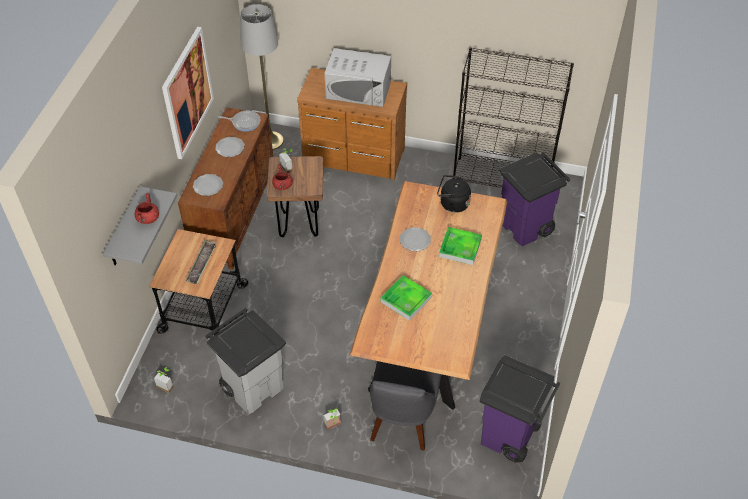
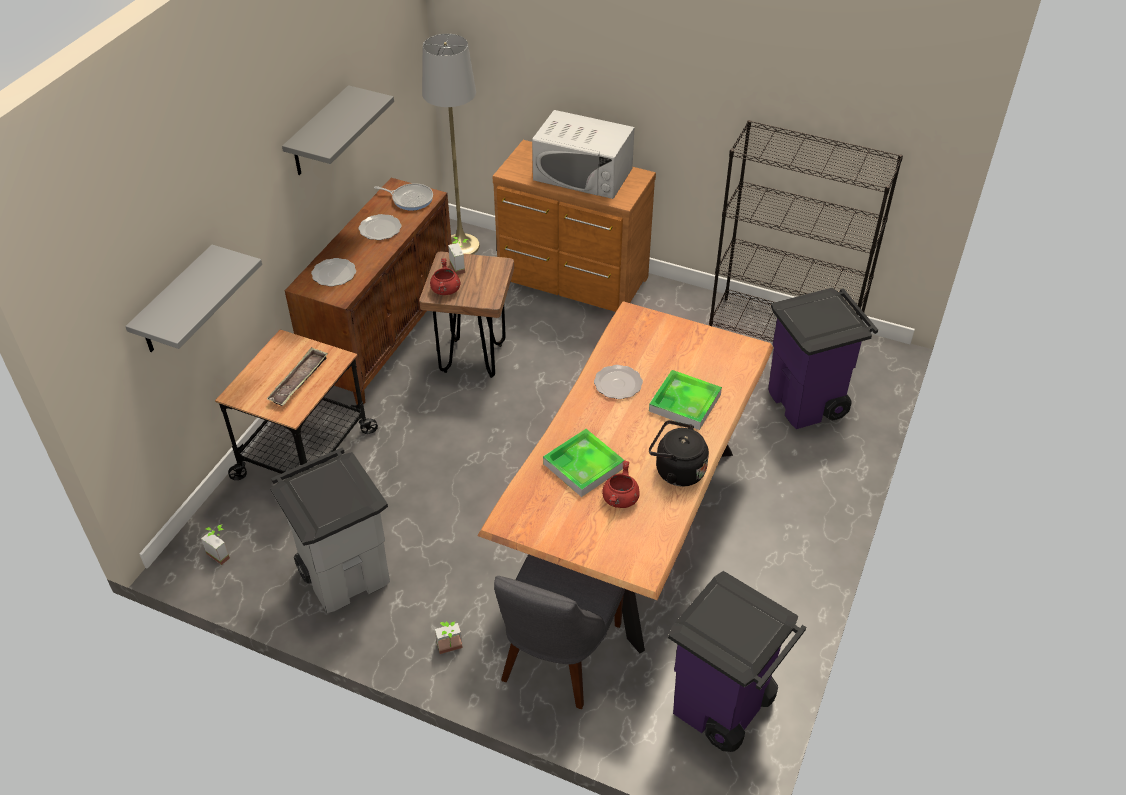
camera: 10 degrees right, 5 degrees down
red cooking pot [135,193,159,224] -> red cooking pot moved to [602,460,640,508]
picture [162,27,214,159] -> grey shelf [282,85,394,175]
black kettle [437,175,471,213] -> black kettle moved to [649,420,709,486]

